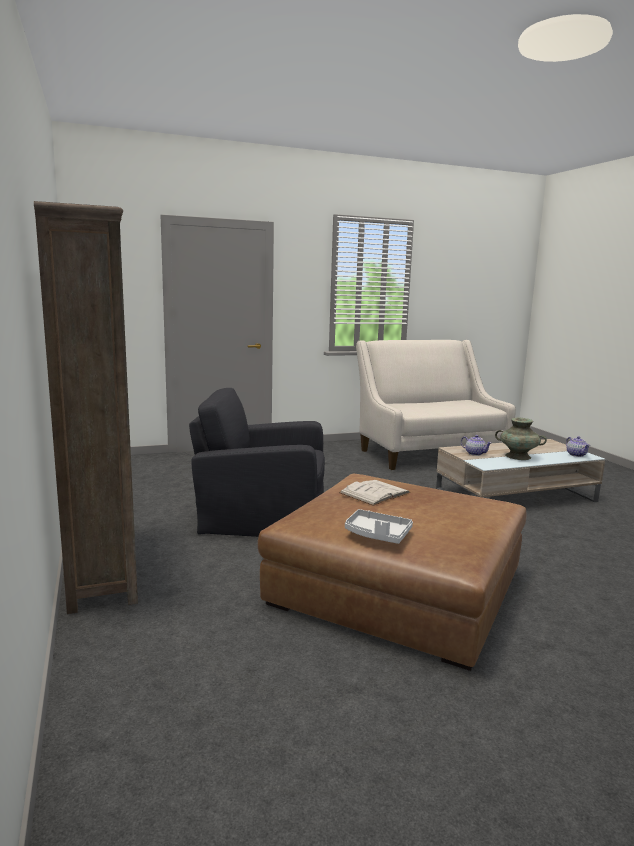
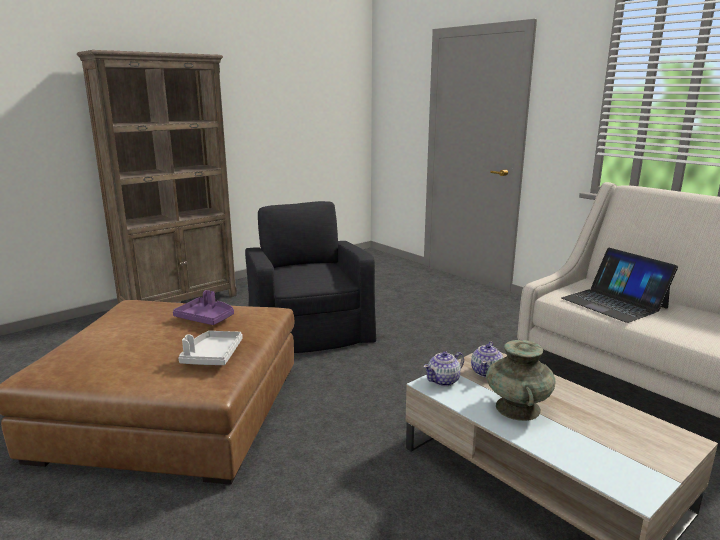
camera: 70 degrees right, 5 degrees up
white book [339,480,410,506] -> purple tray [173,290,234,325]
grey tray [345,509,413,544] -> grey tray moved to [178,331,242,365]
teapot [566,436,590,457] -> teapot moved to [423,351,464,386]
none -> laptop [561,248,678,323]

